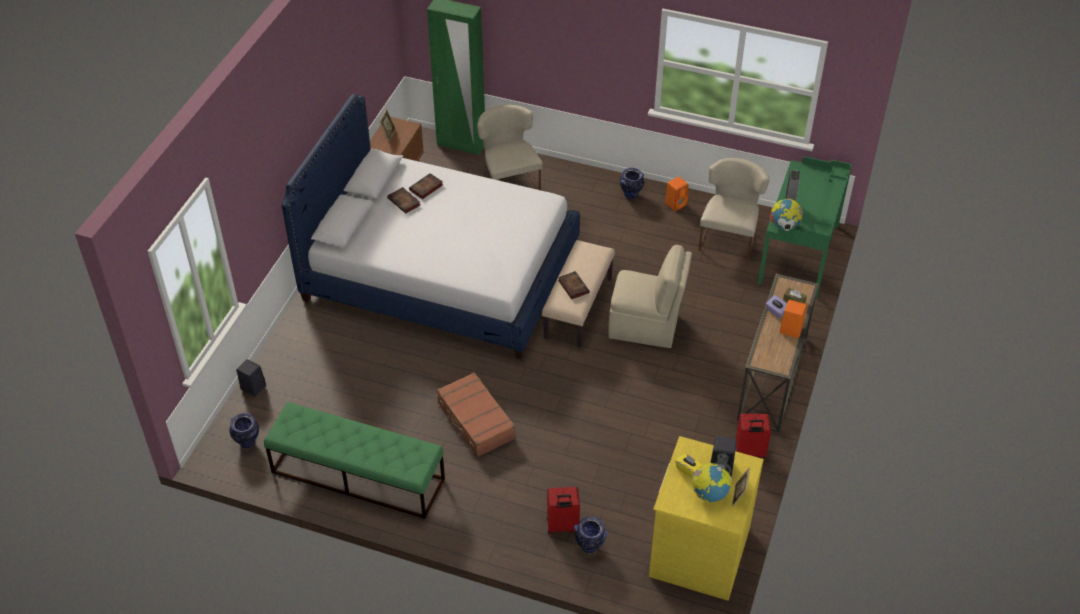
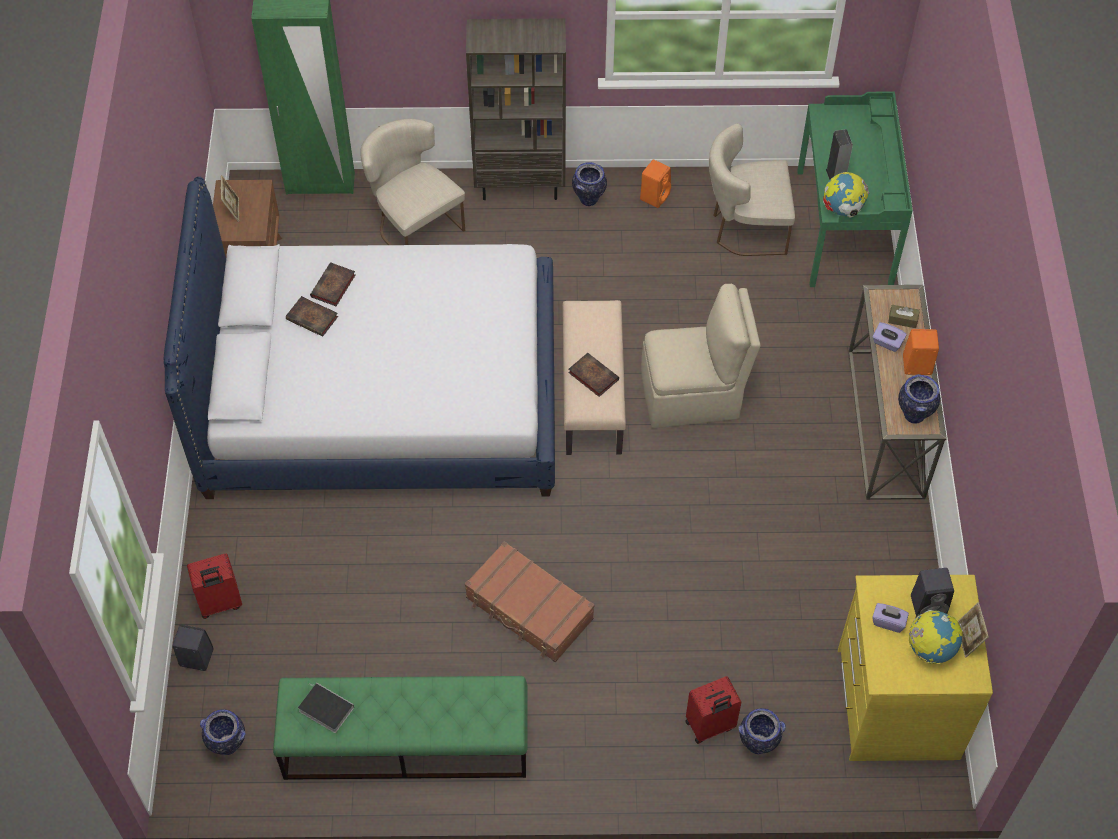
camera: 20 degrees left, 10 degrees up
yellow tissue box [675,454,703,478] -> purple tissue box [872,603,909,633]
beige chair [699,158,770,261] -> beige chair turned 90 degrees counterclockwise [709,123,795,256]
red suitcase [736,414,771,459] -> red suitcase moved to [187,554,242,619]
none -> book [298,683,354,733]
none -> brown bookcase [466,19,566,200]
none -> vase [898,374,940,424]

